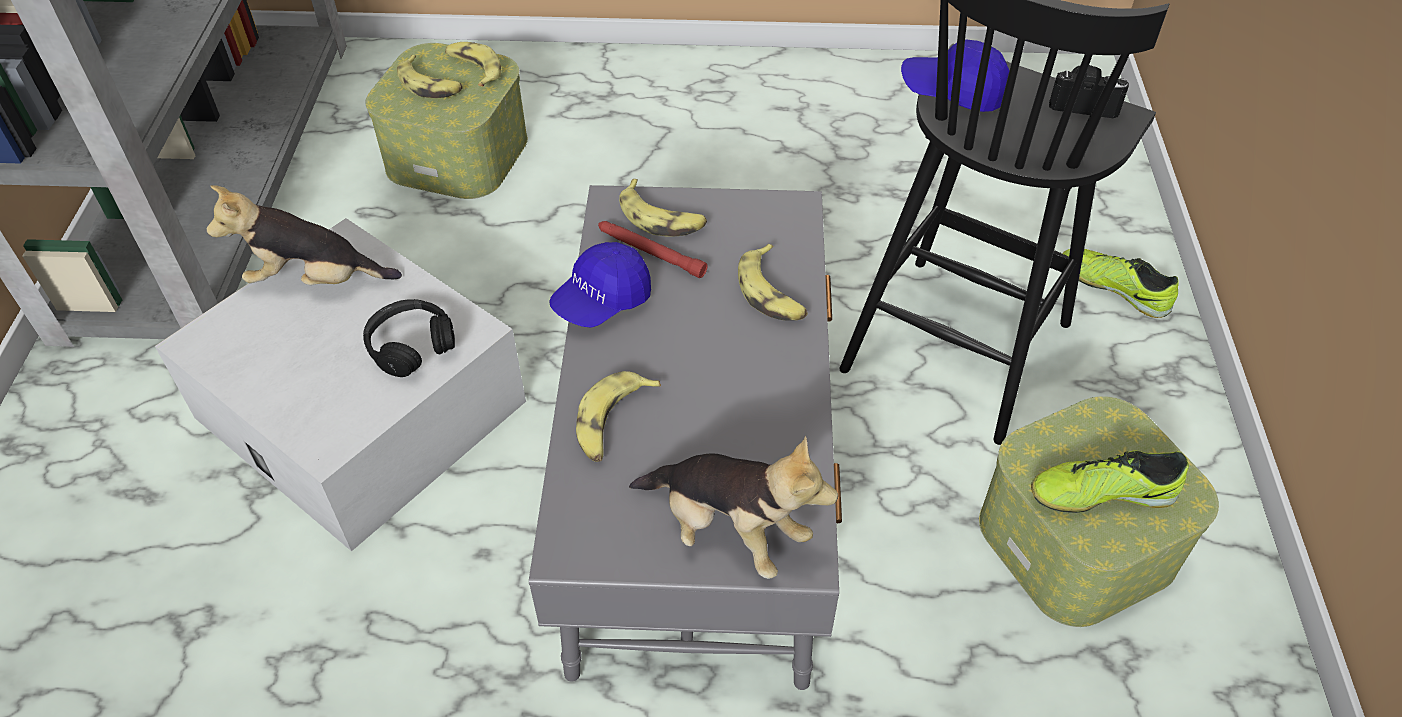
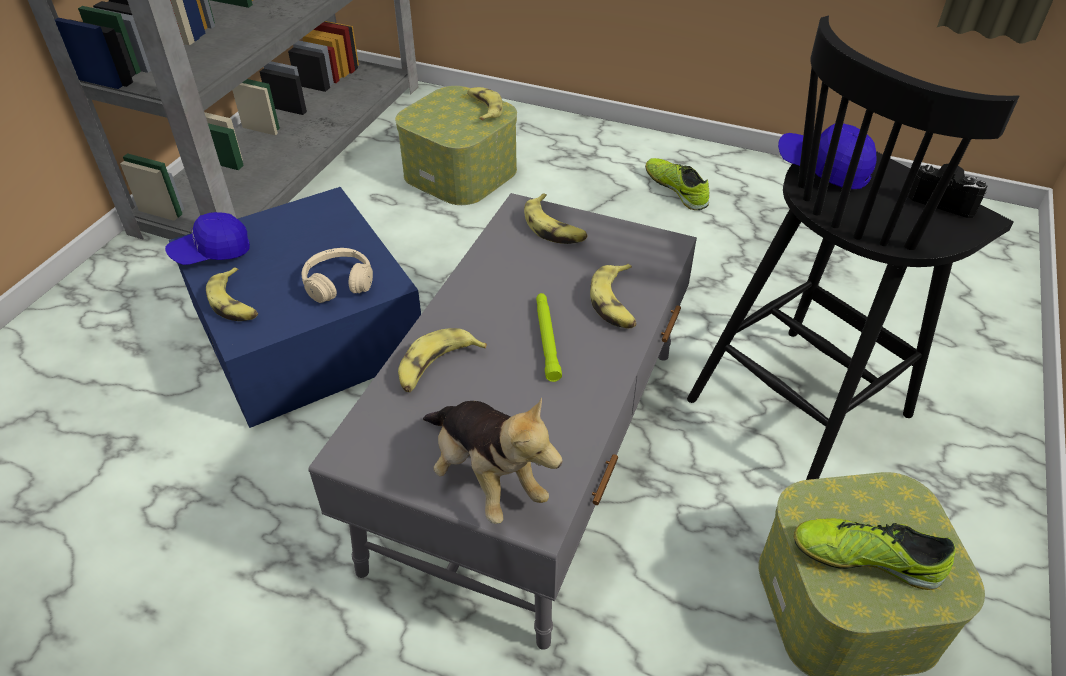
camera: 20 degrees right, 5 degrees down
white storage box [155,218,526,551] -> blue storage box [169,187,421,428]
plush toy [207,185,402,285] -> none
black headphones [363,299,455,377] -> beige headphones [302,248,373,303]
banana [397,55,463,98] -> banana moved to [206,267,258,321]
blue cap [549,242,651,328] -> blue cap moved to [165,212,250,265]
red flashlight [598,221,708,278] -> none
shoe [1062,249,1179,318] -> shoe moved to [645,158,709,210]
none -> green flashlight [536,293,562,382]

